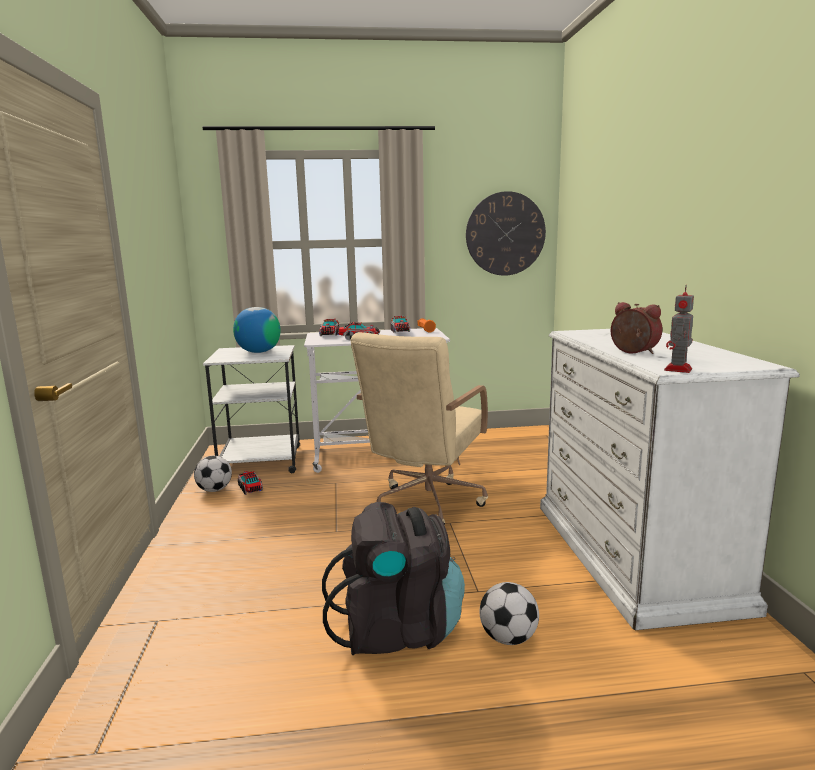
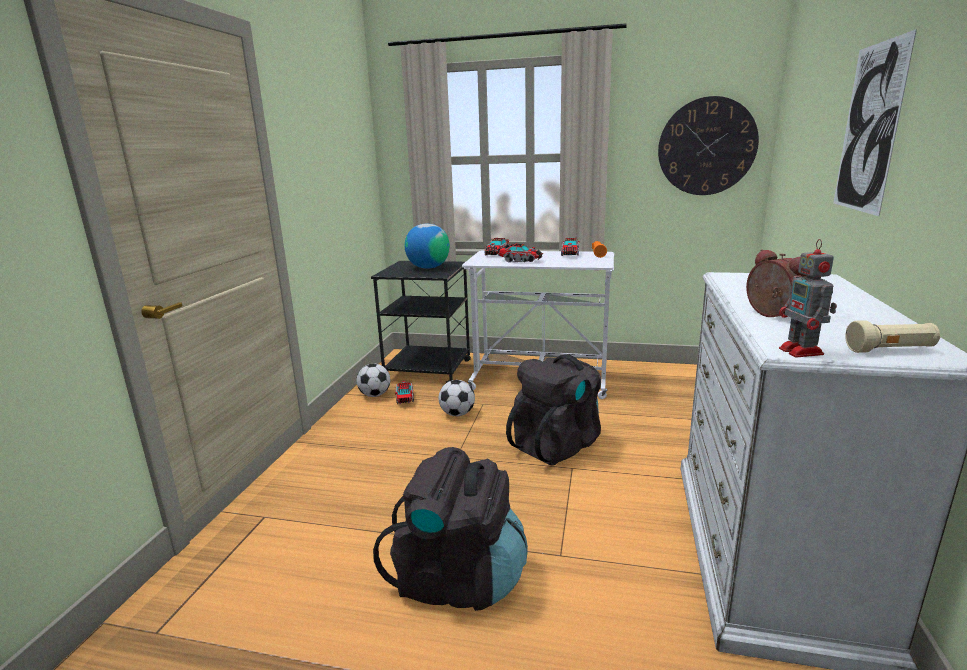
camera: 20 degrees right, 5 degrees up
white cart [203,345,300,473] -> black cart [371,261,471,383]
beige office chair [351,332,488,525] -> black backpack [506,354,601,466]
football [480,582,539,645] -> football moved to [439,380,475,416]
toy robot [664,286,694,373] -> toy robot turned 60 degrees counterclockwise [779,239,837,357]
none -> picture [833,29,917,216]
none -> beige flashlight [845,320,940,353]

